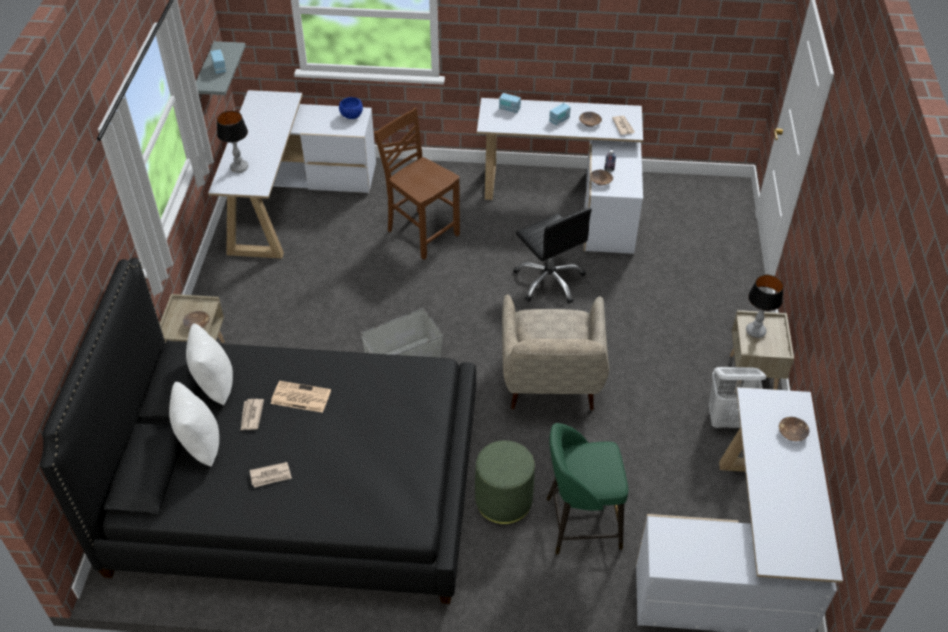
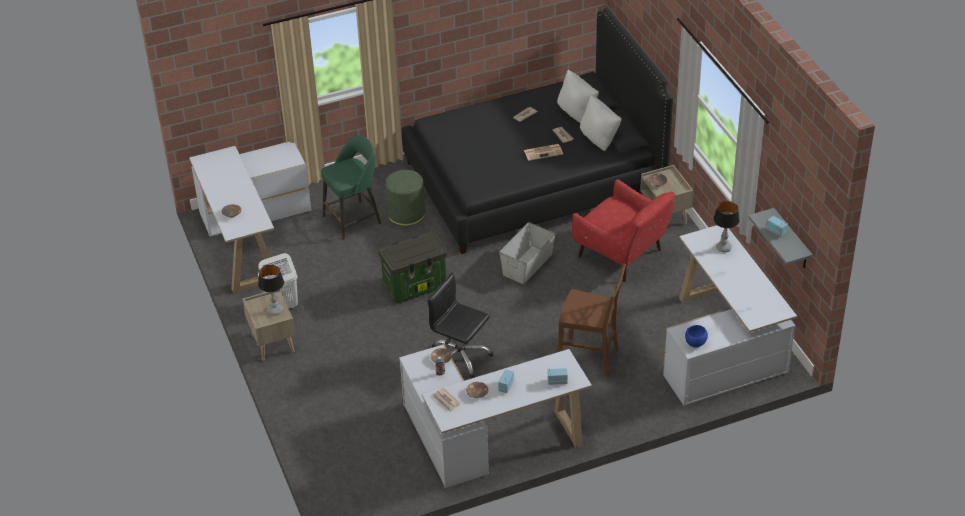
camera: 155 degrees right, 5 degrees down
beige armchair [502,294,609,410] -> storage box [378,231,447,303]
none -> red armchair [572,179,675,282]

